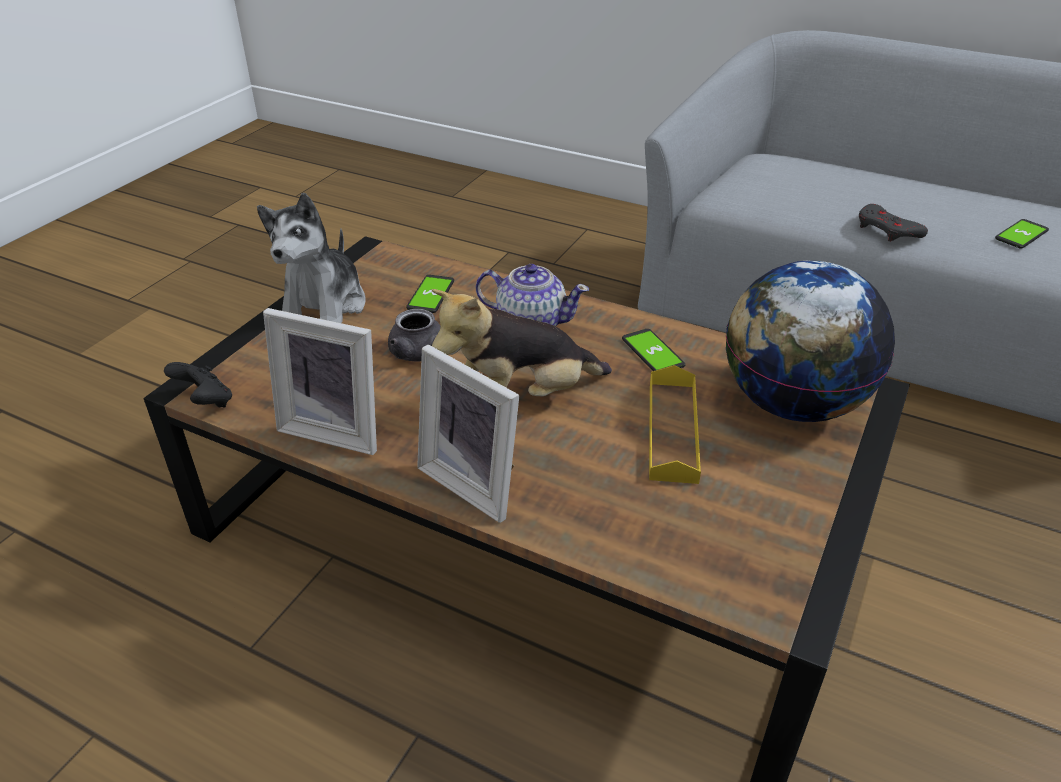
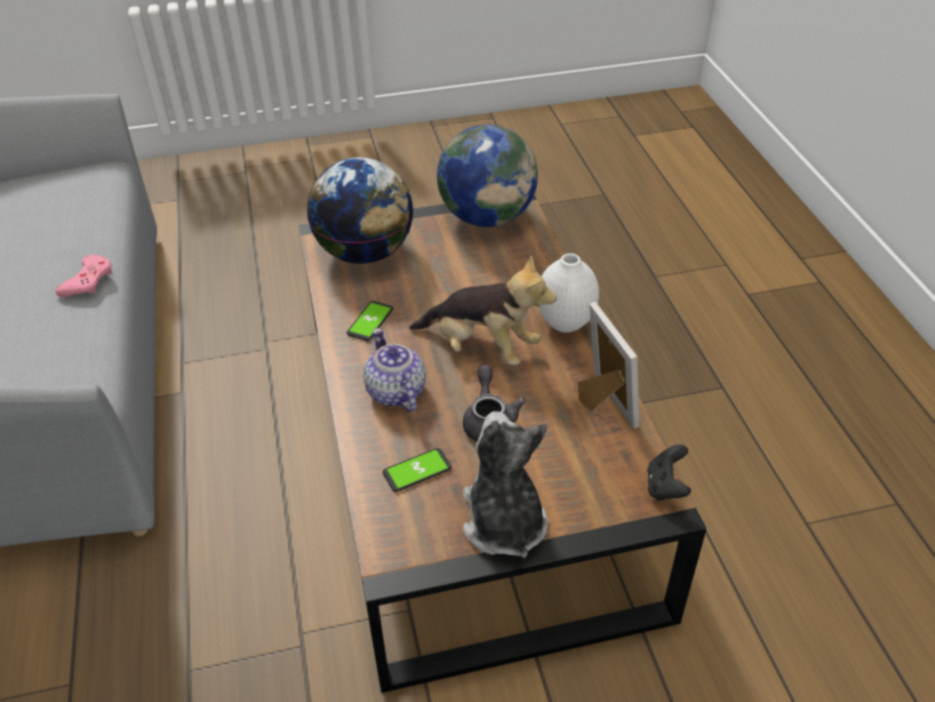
camera: 130 degrees left, 5 degrees up
plush toy [257,193,366,323] -> plush toy turned 75 degrees counterclockwise [463,411,548,558]
picture frame [417,344,520,523] -> white vase [538,253,599,333]
yellow tray [649,365,701,484] -> none
grey game controller [859,204,928,242] -> pink game controller [55,254,113,297]
phone [995,219,1049,248] -> none
none -> globe [437,125,538,227]

